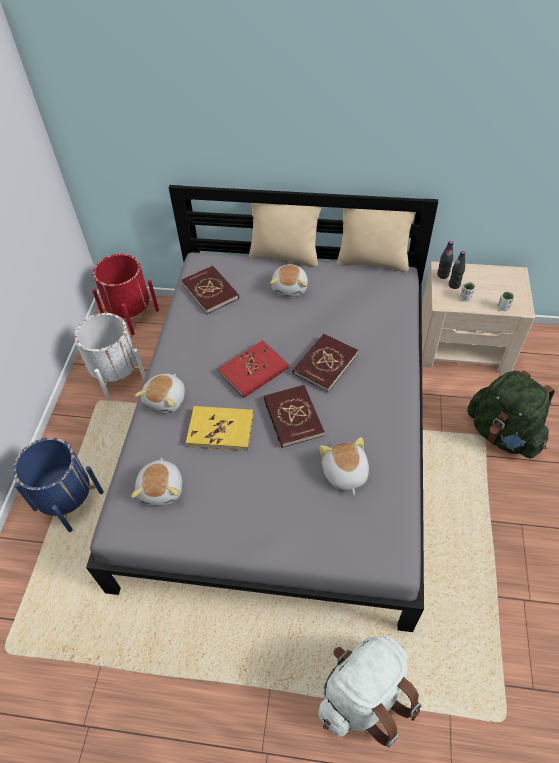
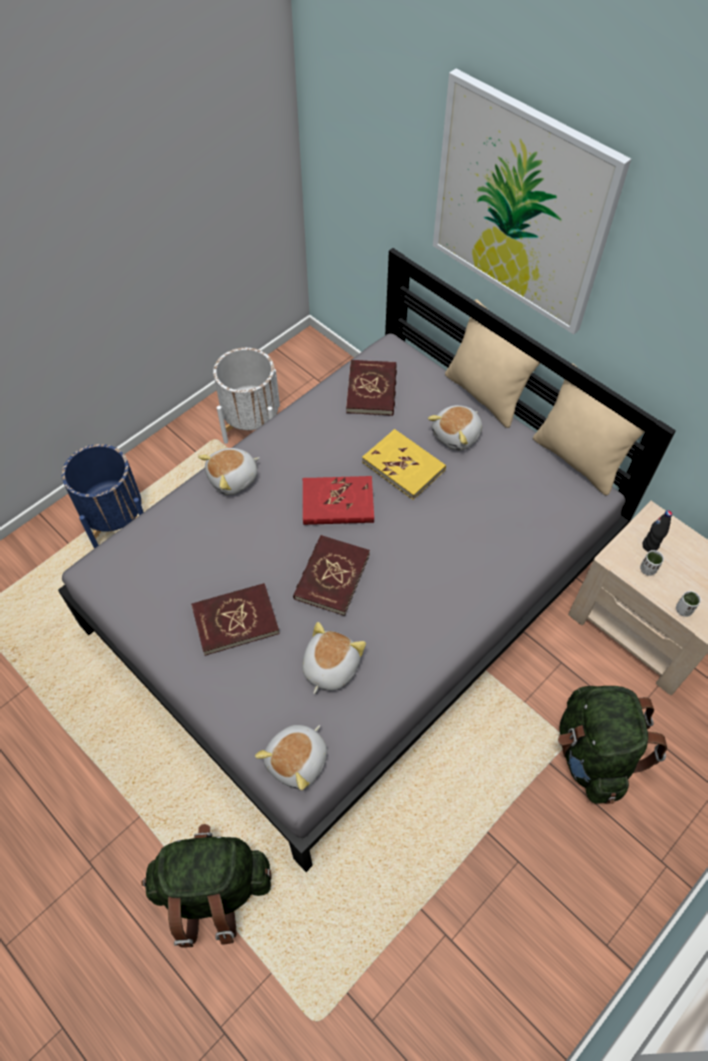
camera: 35 degrees right, 5 degrees up
red planter [92,254,159,335] -> none
plush toy [131,457,182,506] -> plush toy moved to [255,725,327,790]
yellow book [186,406,254,451] -> yellow book moved to [362,429,446,500]
red book [293,334,358,392] -> red book moved to [191,583,280,656]
white backpack [318,636,421,747] -> green backpack [141,824,271,948]
black bottle [437,241,453,279] -> none
none -> picture [433,69,631,335]

